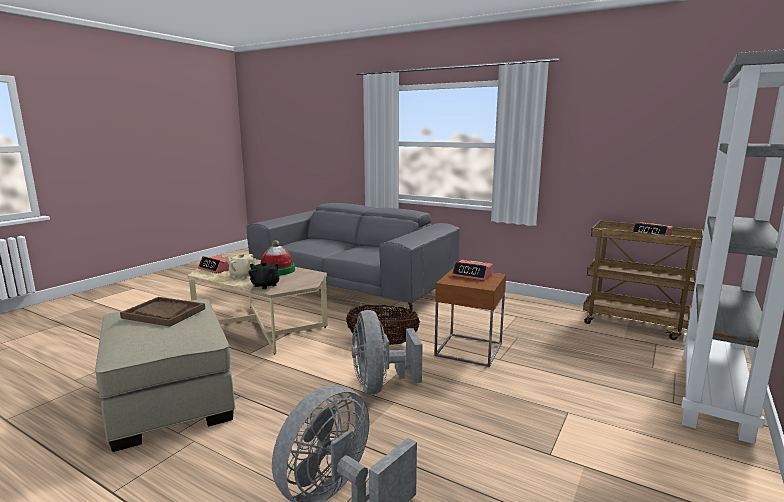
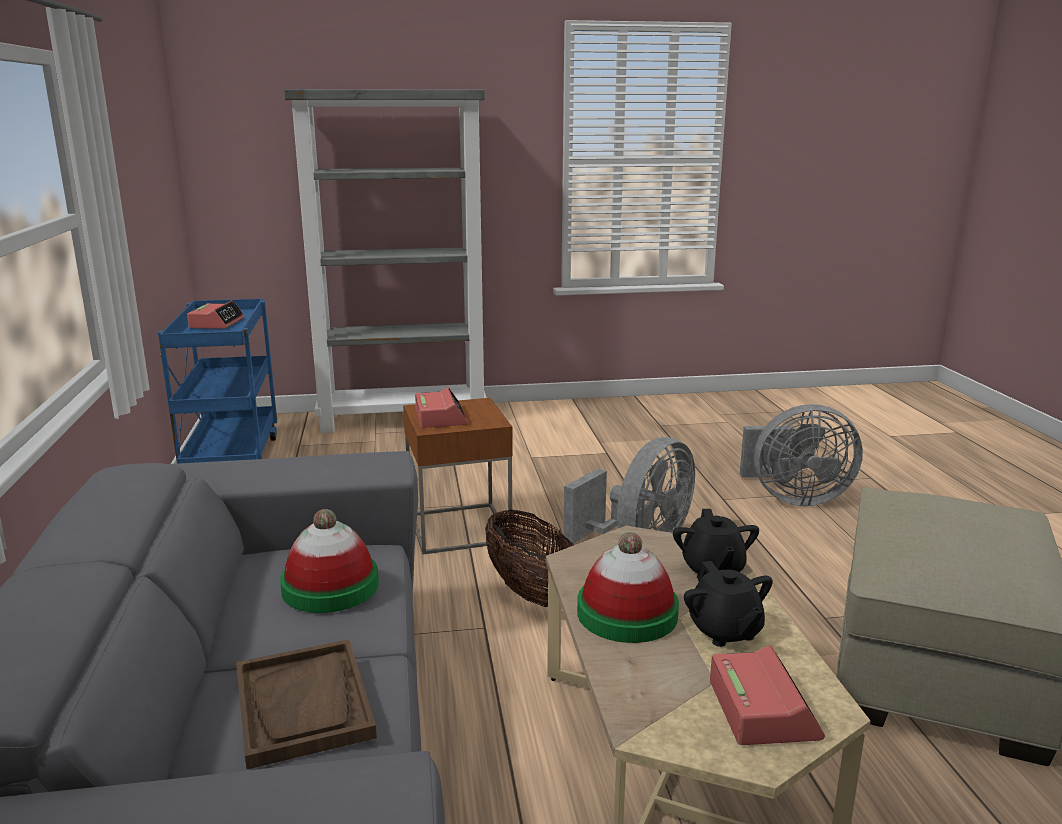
camera: 130 degrees left, 5 degrees up
brown tray [120,297,205,327] -> brown tray moved to [236,639,377,769]
beige teapot [226,253,258,279] -> black teapot [684,561,773,647]
brown cart [583,221,704,340] -> blue cart [158,299,277,464]
none -> hat [280,509,379,613]

